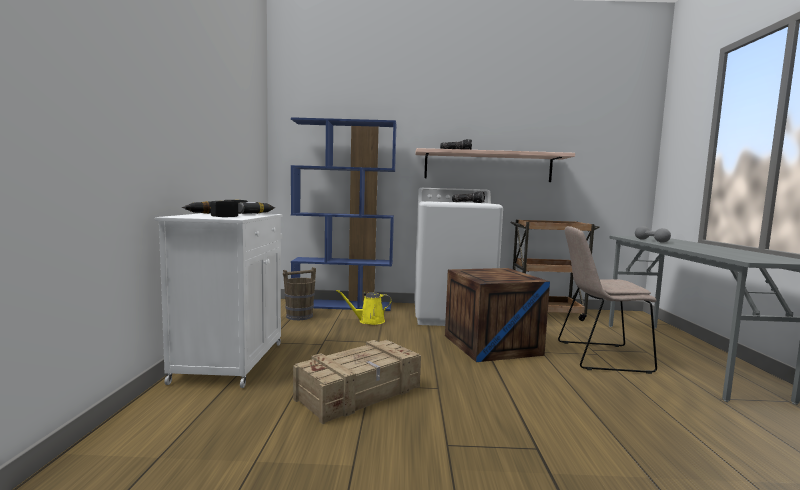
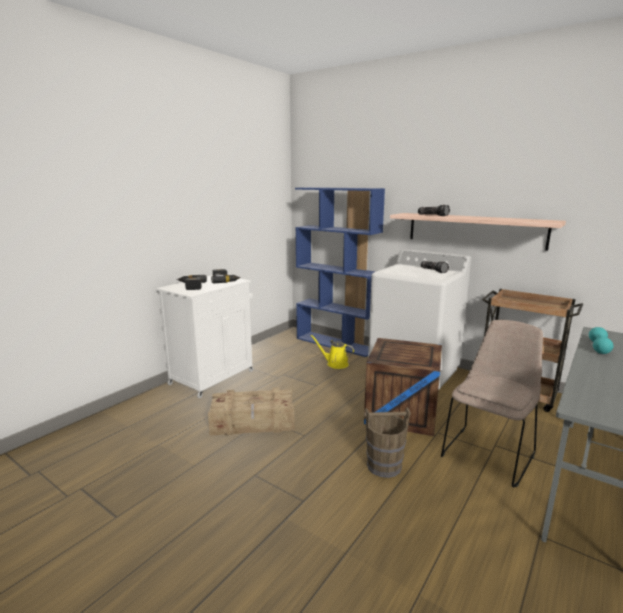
camera: 35 degrees right, 10 degrees up
brown bucket [283,267,316,320] -> brown bucket moved to [364,407,411,478]
beige chair [558,226,657,374] -> beige chair turned 90 degrees clockwise [441,320,543,488]
grey dumbbell [635,226,671,243] -> turquoise dumbbell [589,327,613,354]

